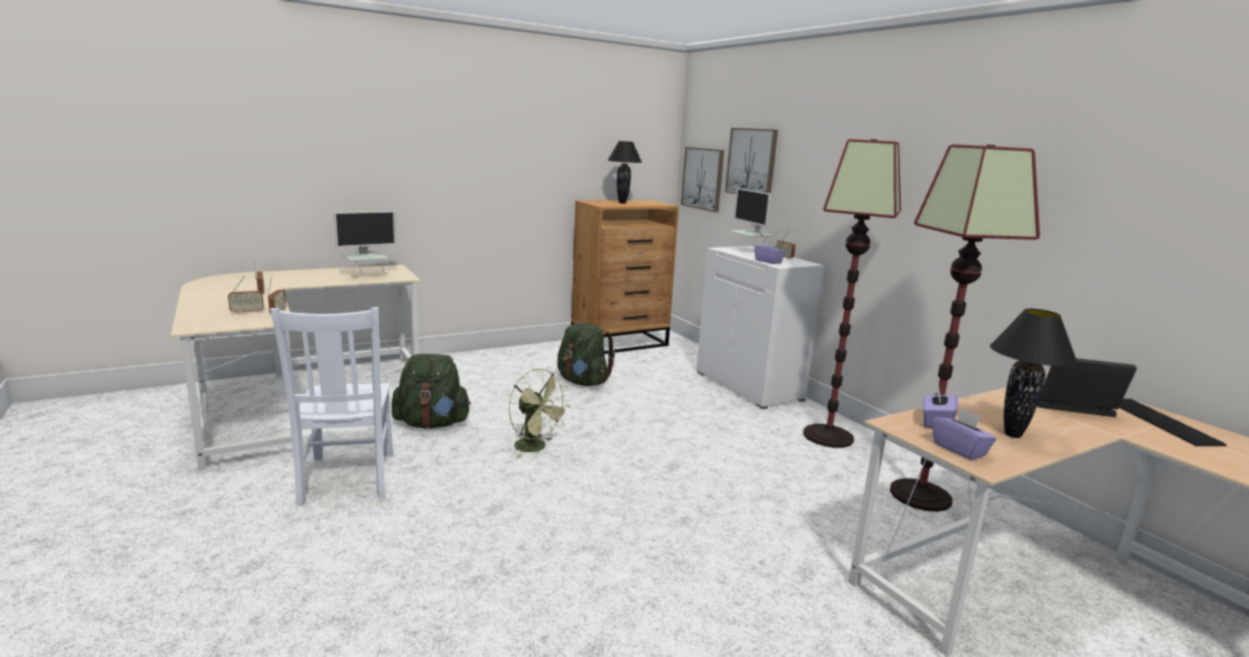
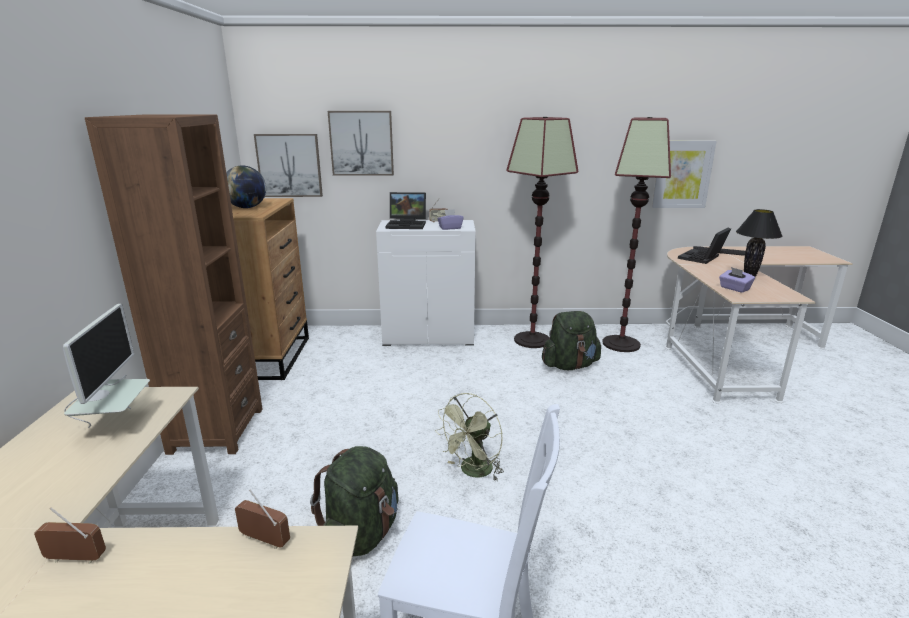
camera: 60 degrees left, 5 degrees up
radio [228,276,264,314] -> none
green fan [509,369,571,458] -> green fan turned 150 degrees clockwise [435,393,504,480]
green backpack [557,322,615,386] -> green backpack moved to [542,311,601,370]
black table lamp [607,141,642,203] -> globe [226,166,266,208]
monitor [730,188,771,245] -> laptop [386,192,426,229]
purple tissue box [932,408,997,460] -> none
none -> brown bookcase [85,115,262,455]
none -> picture [652,141,717,208]

